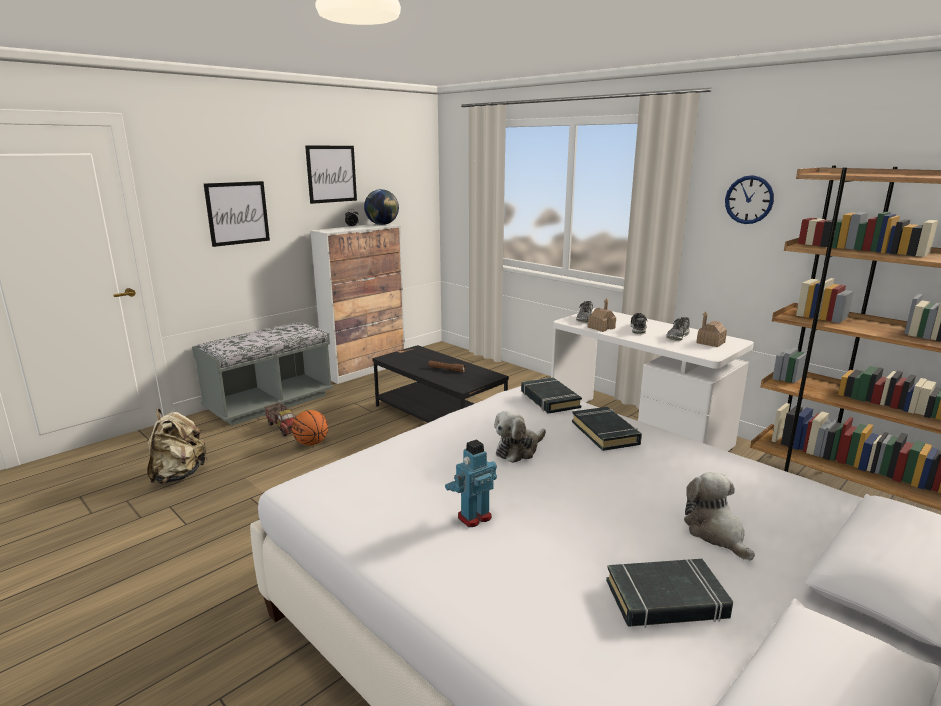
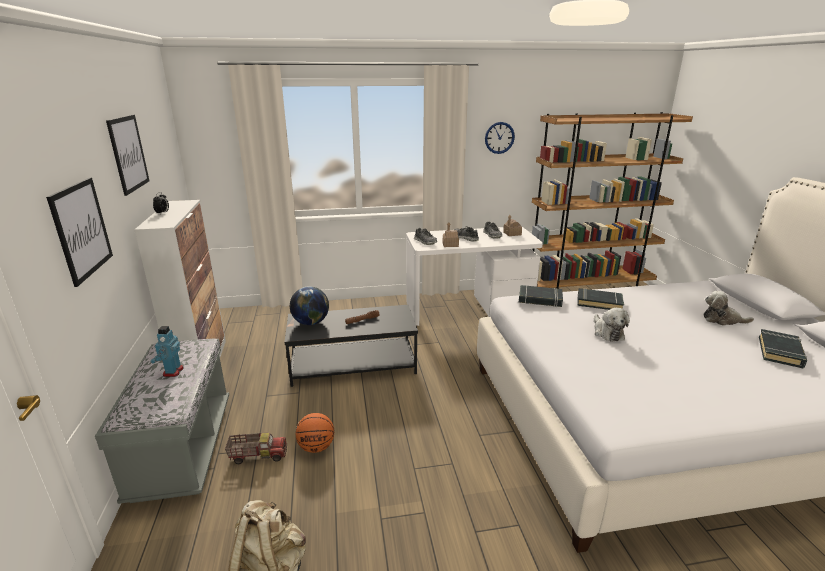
camera: 55 degrees left, 5 degrees up
globe [364,189,399,225] -> globe moved to [290,286,329,325]
toy robot [445,439,497,527] -> toy robot moved to [151,326,183,377]

